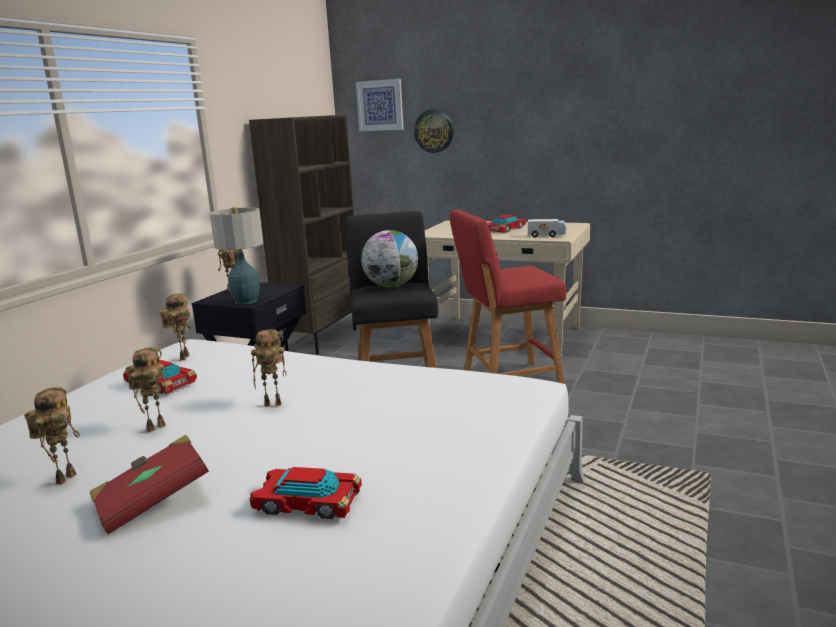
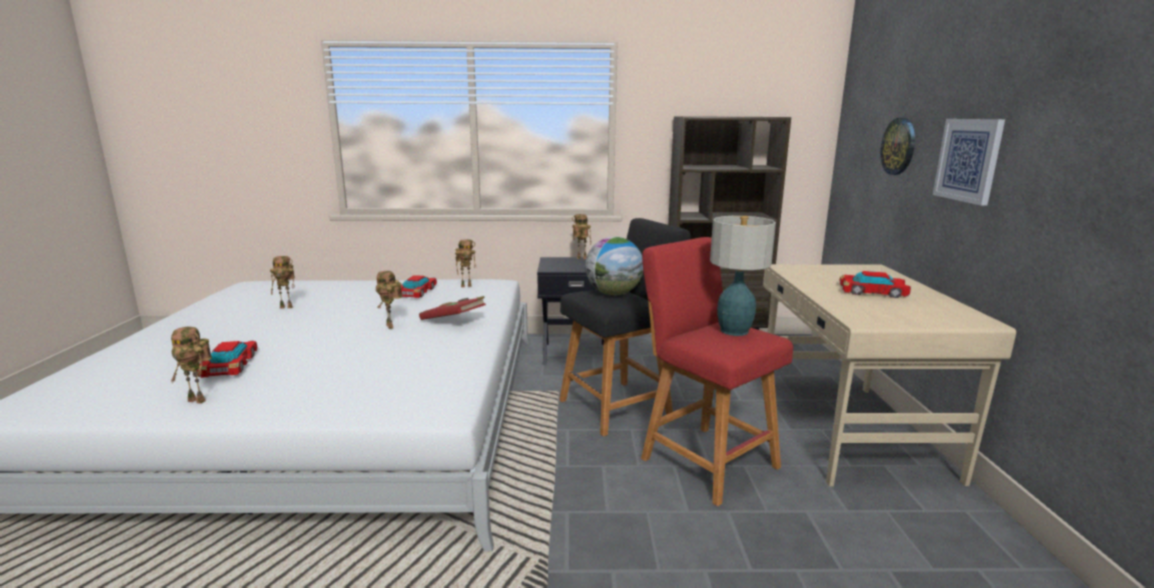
camera: 65 degrees right, 0 degrees up
red book [90,435,209,534] -> red book moved to [419,296,486,320]
toy robot [126,348,170,432] -> toy robot moved to [171,327,212,404]
table lamp [210,207,263,305] -> table lamp moved to [710,216,776,336]
picture [356,79,404,131] -> picture moved to [933,119,1005,206]
toy truck [528,219,566,238] -> none

